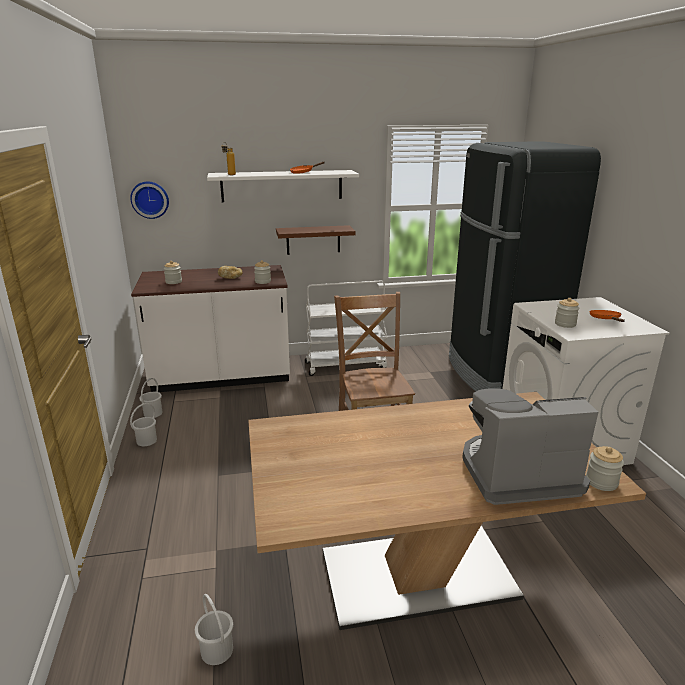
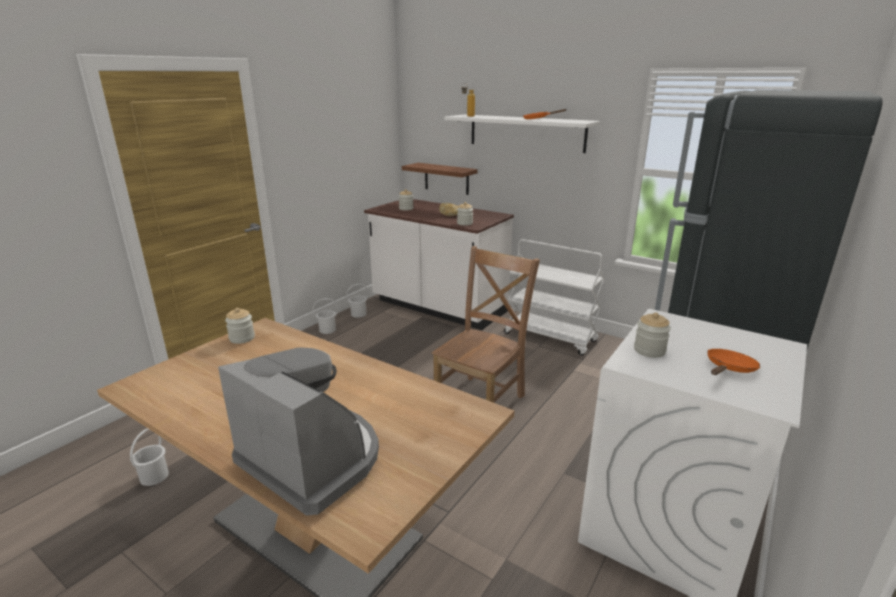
camera: 45 degrees right, 0 degrees up
wall clock [130,181,169,219] -> none
brown shelf [276,225,356,255] -> brown shelf moved to [402,163,478,195]
jar [586,446,624,491] -> jar moved to [225,308,255,344]

